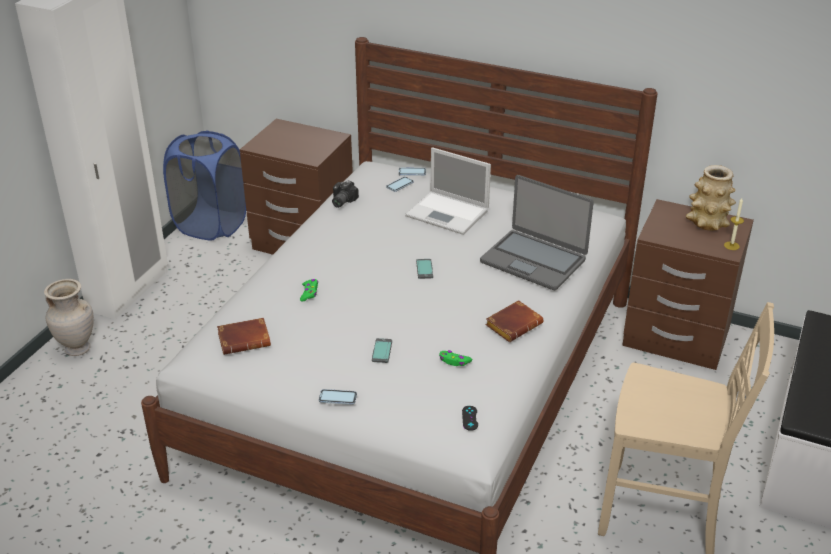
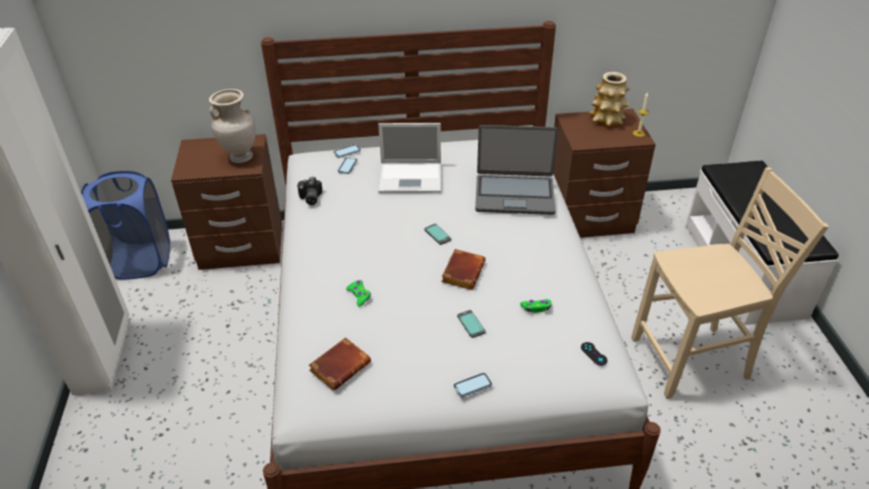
camera: 30 degrees left, 5 degrees up
beige vase [44,279,94,356] -> beige vase moved to [209,89,256,163]
brown book [485,300,543,342] -> brown book moved to [441,249,486,290]

